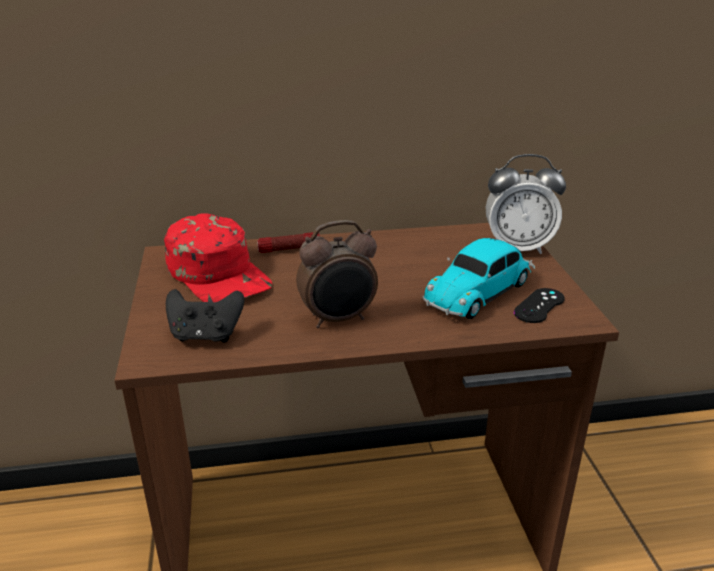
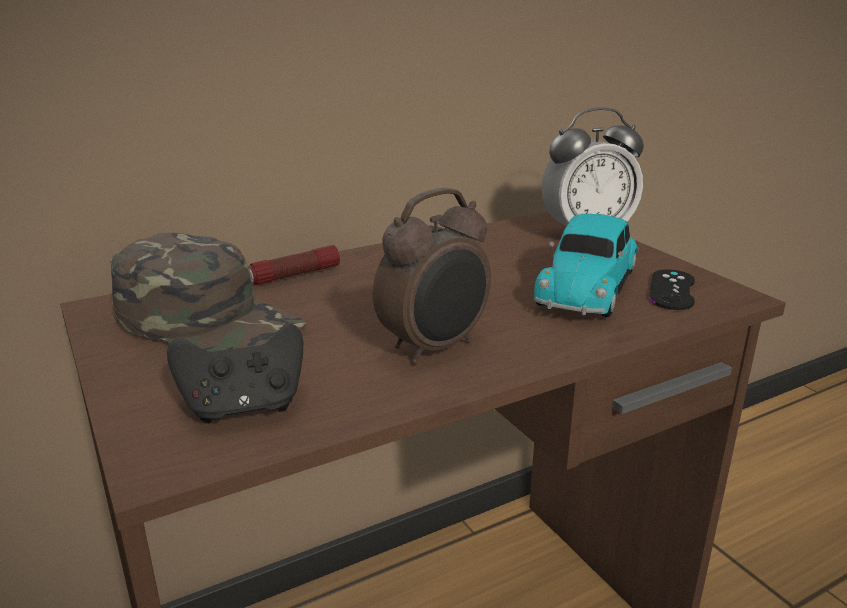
camera: 20 degrees left, 5 degrees down
red cap [164,213,272,302] -> green cap [110,233,306,352]

